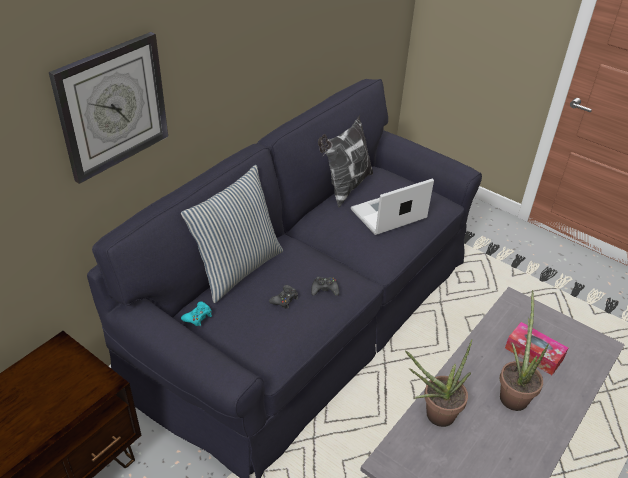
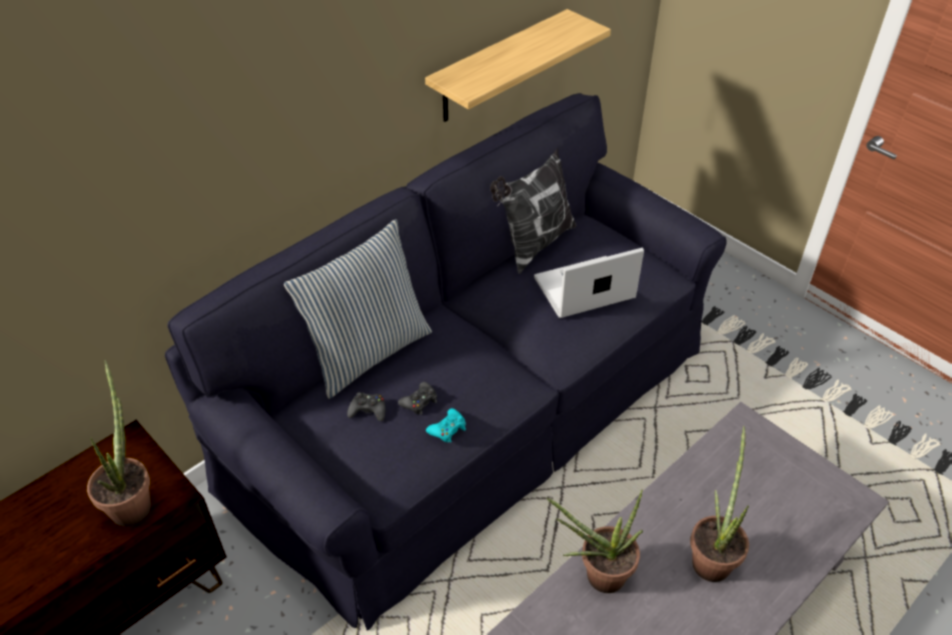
camera: 10 degrees right, 5 degrees up
wall clock [49,32,168,184] -> none
turquoise game controller [181,301,212,326] -> turquoise game controller moved to [426,408,466,443]
black game controller [311,276,339,296] -> black game controller moved to [347,392,385,421]
tissue box [505,322,568,375] -> none
none -> potted plant [87,360,151,527]
none -> shelf [425,9,611,122]

